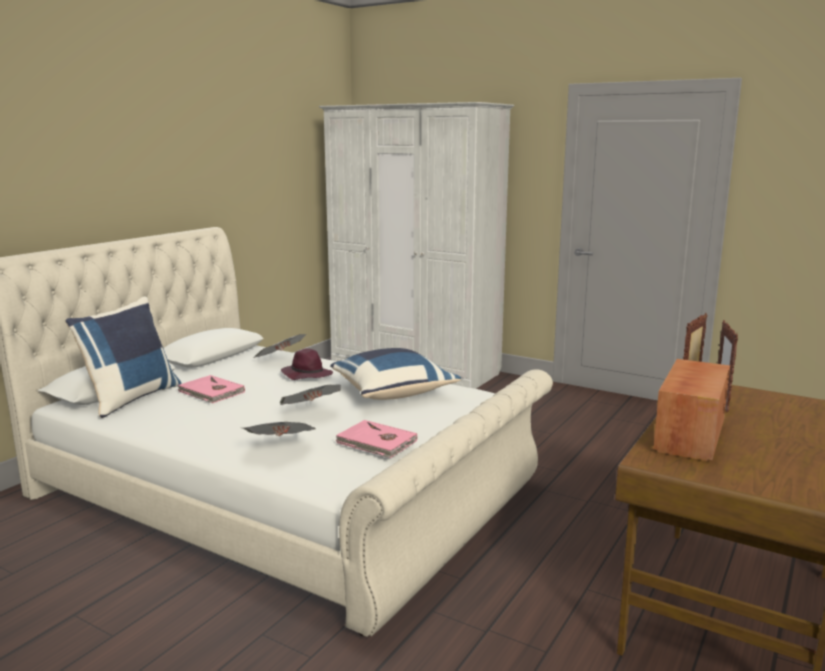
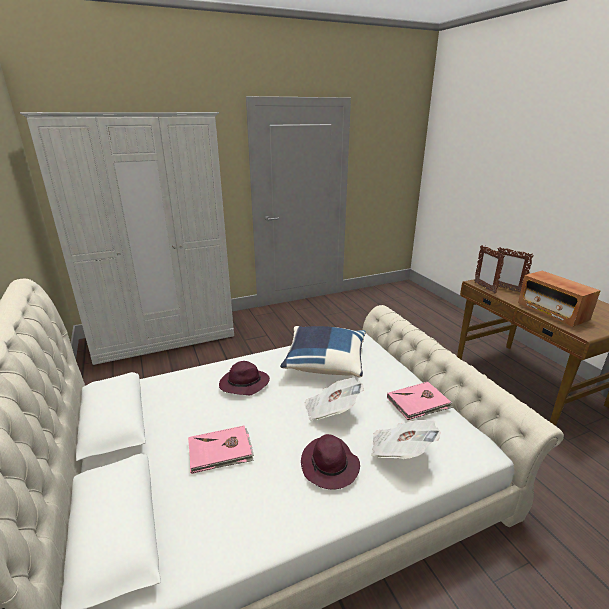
camera: 55 degrees left, 10 degrees up
blue pillow [65,297,182,418] -> none
newspaper [253,334,306,358] -> none
none -> purple hat [301,434,360,490]

